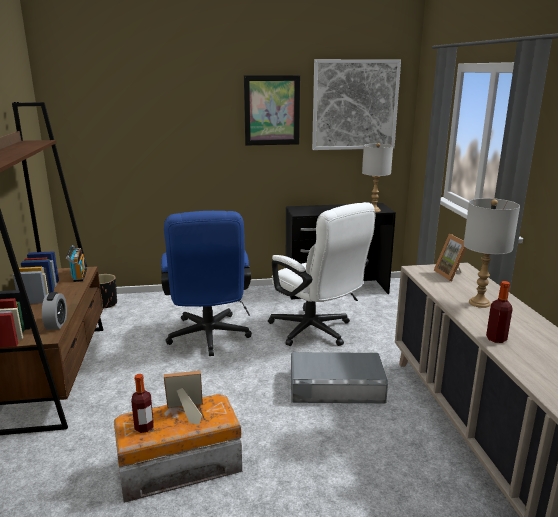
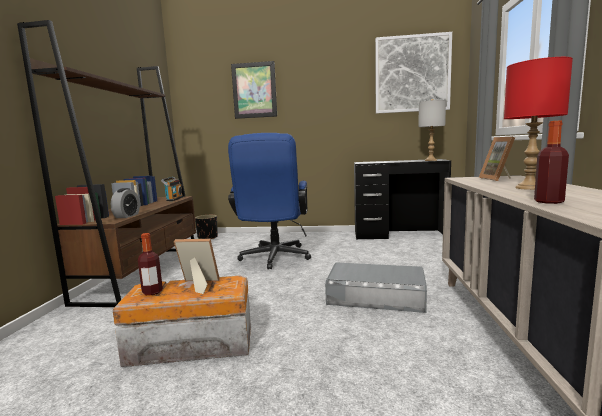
camera: 15 degrees right, 10 degrees down
picture [244,75,300,145] -> picture moved to [231,61,277,119]
white office chair [268,202,376,346] -> none
grey table lamp [463,198,520,308] -> red table lamp [504,57,573,190]

